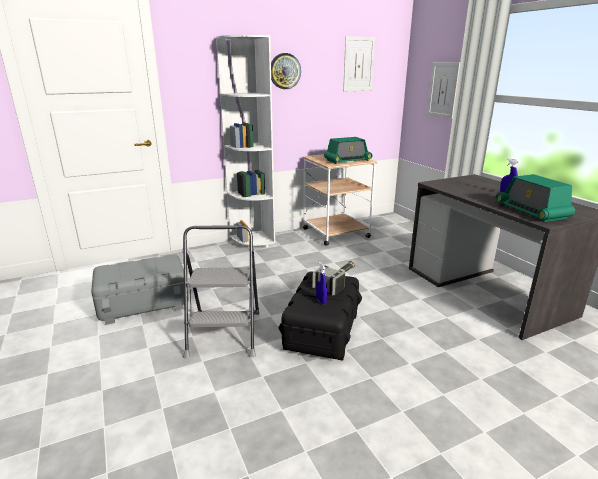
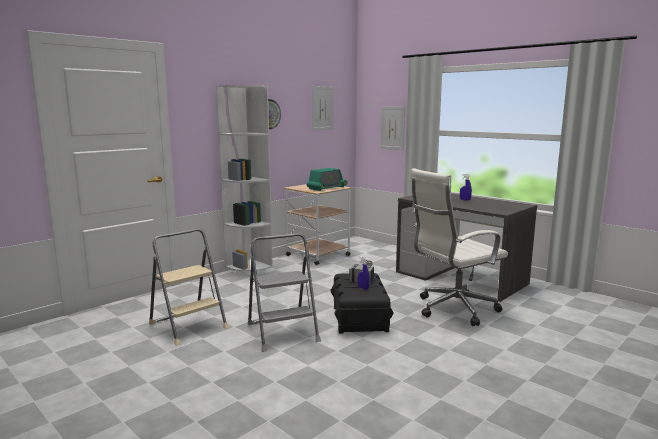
camera: 20 degrees left, 10 degrees down
grey storage box [91,254,184,325] -> beige step ladder [149,229,230,346]
radio [495,174,575,222] -> none
none -> white office chair [411,168,508,326]

